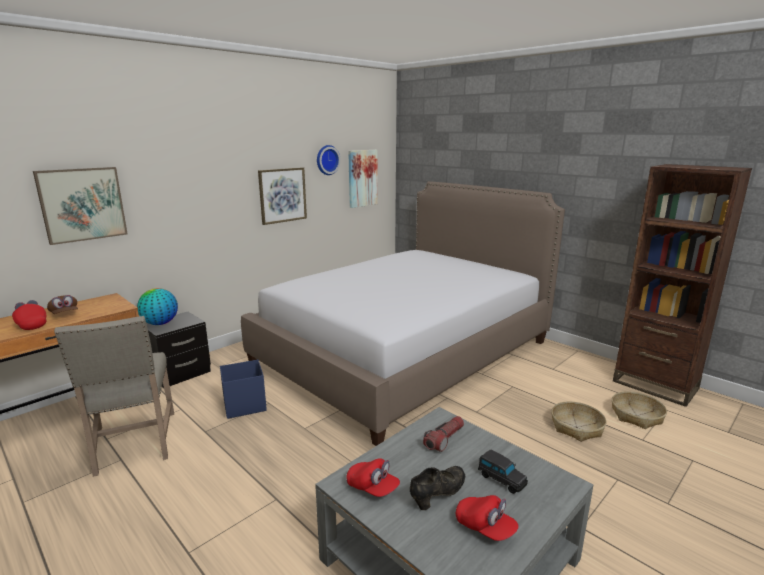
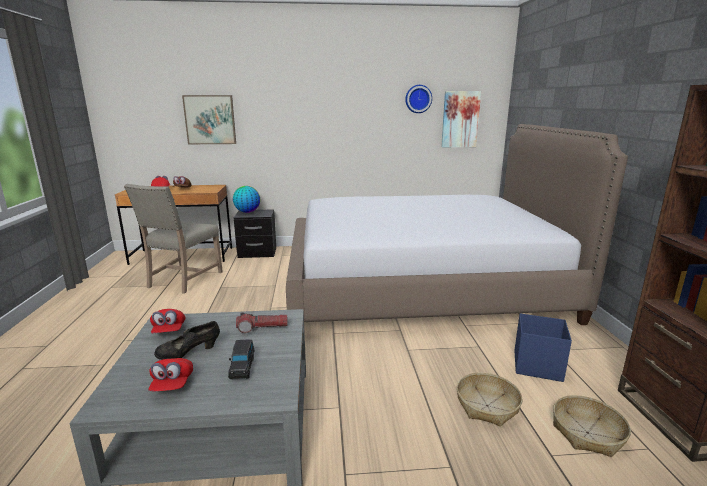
camera: 40 degrees right, 0 degrees up
blue storage box [220,360,267,419] -> blue storage box moved to [514,313,572,382]
picture [258,167,307,225] -> none
black shoe [410,466,465,510] -> black shoe turned 150 degrees clockwise [154,321,220,360]

